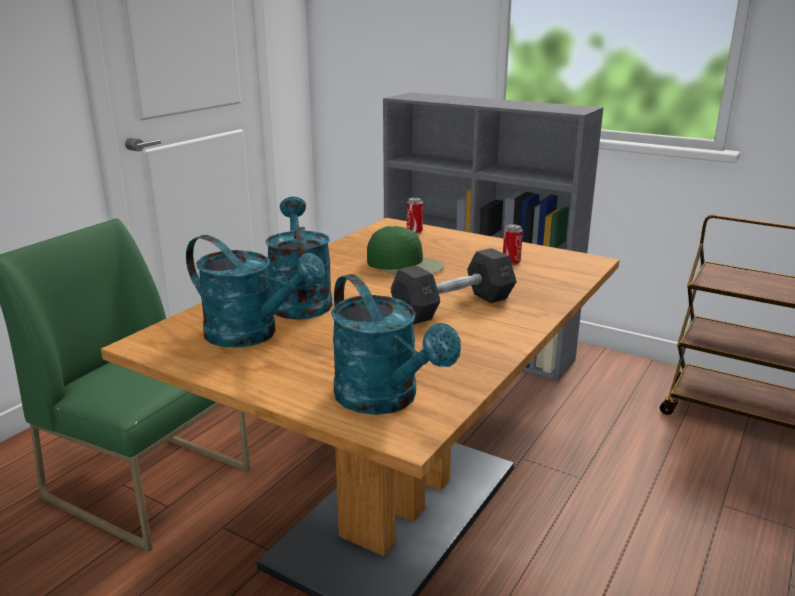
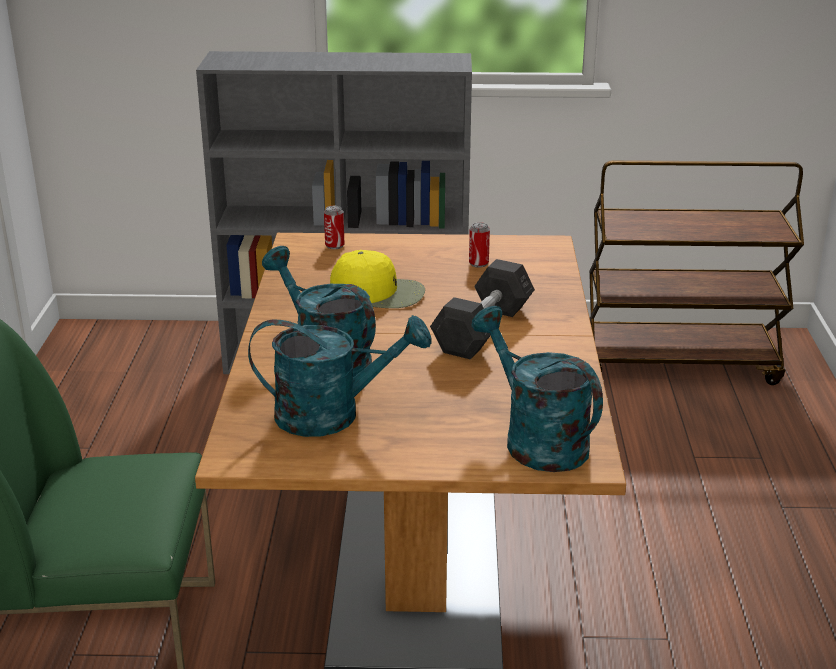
camera: 30 degrees left, 5 degrees up
turquoise watering can [331,274,461,415] -> turquoise watering can turned 150 degrees counterclockwise [471,306,603,472]
green cap [367,226,444,275] -> yellow cap [330,250,425,308]

